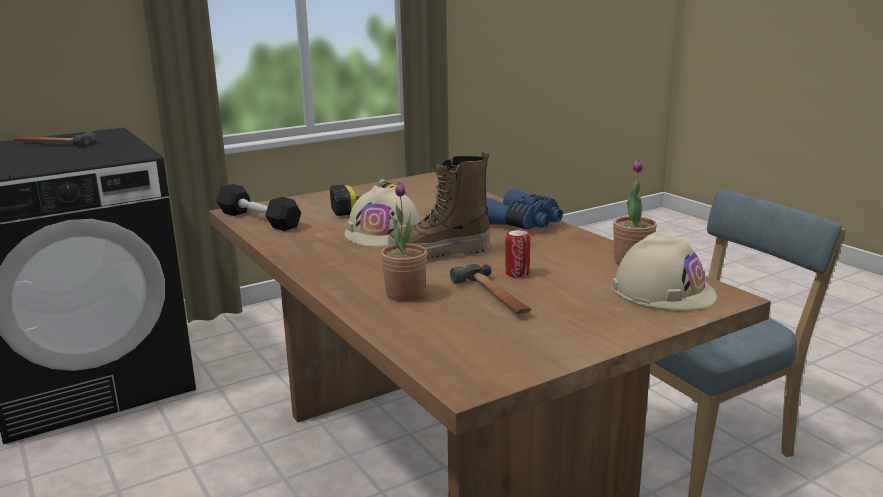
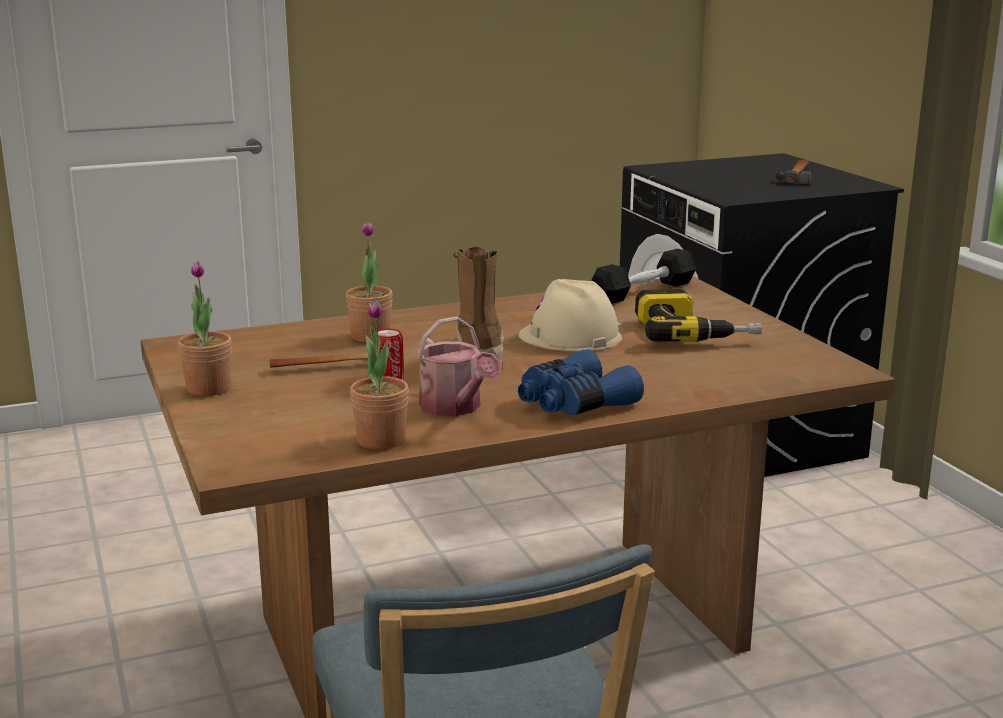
camera: 100 degrees right, 0 degrees up
beige hard hat [611,232,717,310] -> none
none -> potted plant [178,261,232,396]
none -> watering can [417,316,501,416]

